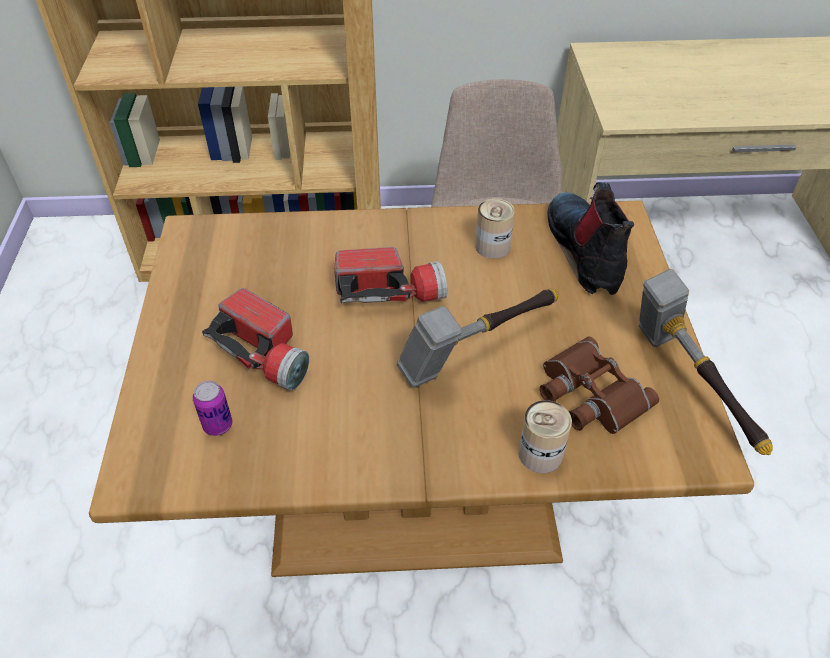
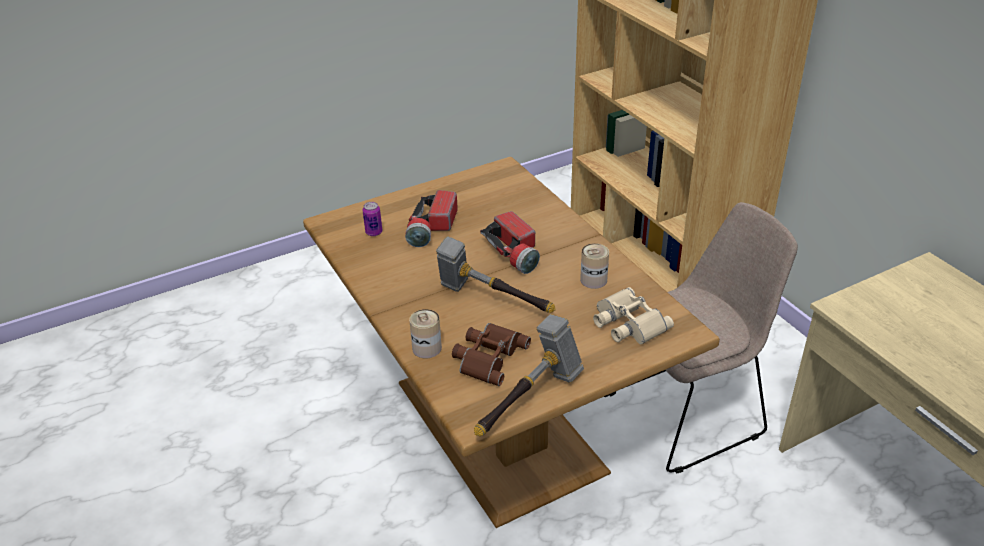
camera: 65 degrees right, 10 degrees down
boot [548,182,634,295] -> beige binoculars [593,287,674,344]

